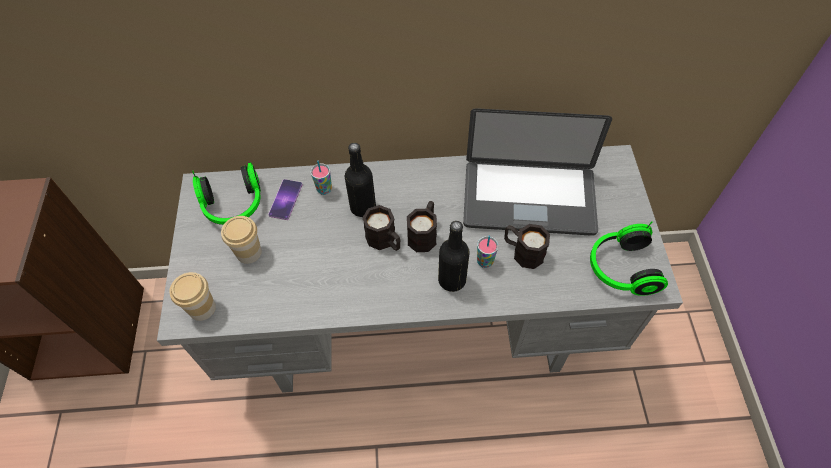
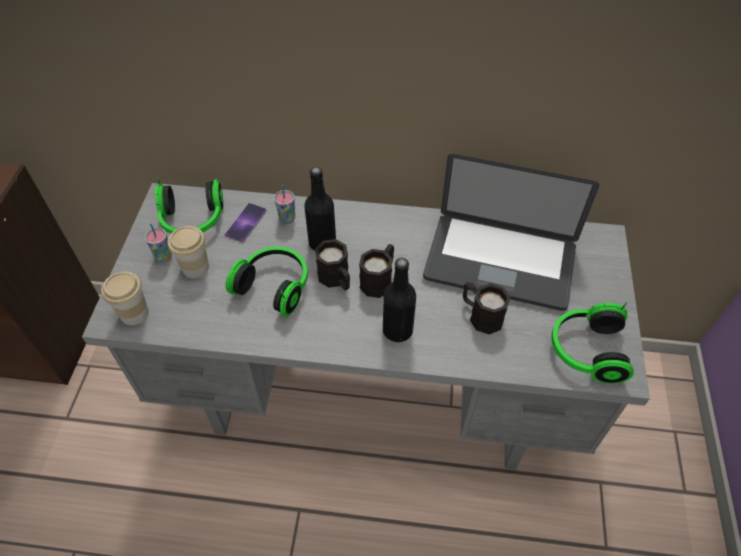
camera: 10 degrees right, 5 degrees down
cup [477,235,498,268] -> cup moved to [145,224,172,263]
none -> headphones [226,247,308,317]

